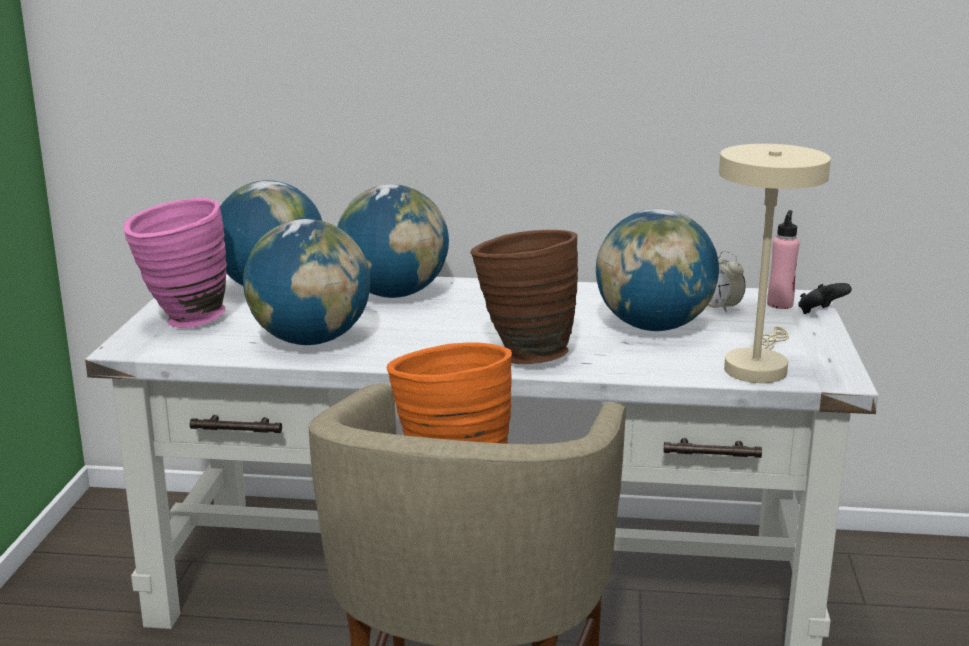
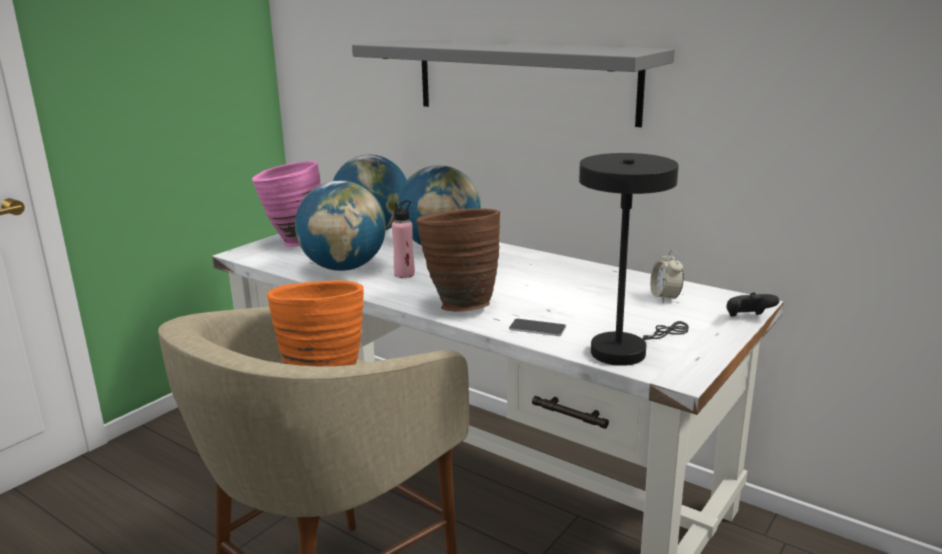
camera: 30 degrees right, 0 degrees up
globe [596,209,719,331] -> none
beige table lamp [719,144,831,383] -> black table lamp [579,153,689,366]
pink bottle [767,210,800,309] -> pink bottle moved to [392,200,415,278]
none -> grey shelf [352,39,675,127]
none -> phone [509,319,566,336]

